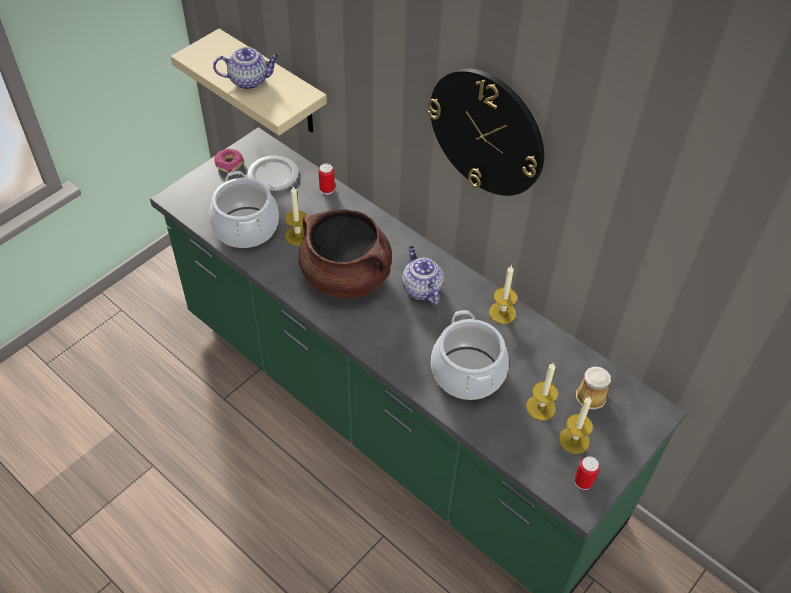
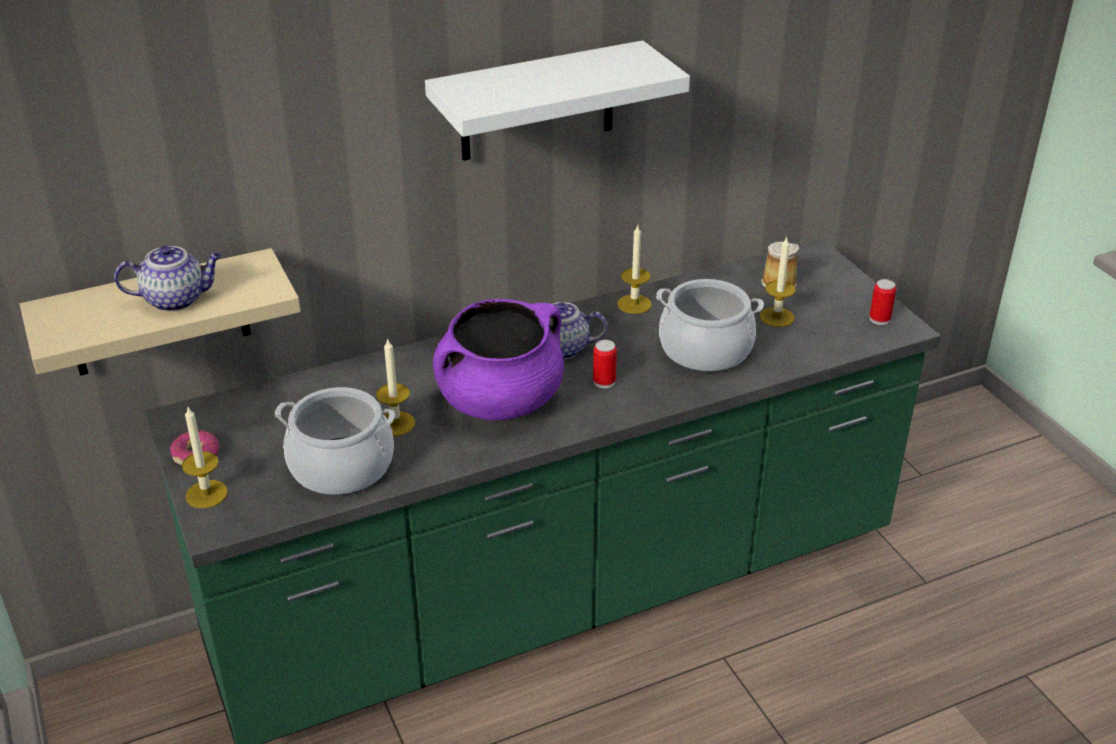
camera: 65 degrees left, 15 degrees down
teapot [213,47,279,89] -> teapot turned 60 degrees clockwise [114,245,222,312]
plate [247,156,298,191] -> none
brown cooking pot [298,209,392,298] -> purple cooking pot [433,299,564,420]
can [319,163,335,195] -> can moved to [593,340,617,388]
wall clock [428,68,544,196] -> white shelf [425,40,690,161]
candle [559,396,593,454] -> candle moved to [182,407,228,508]

